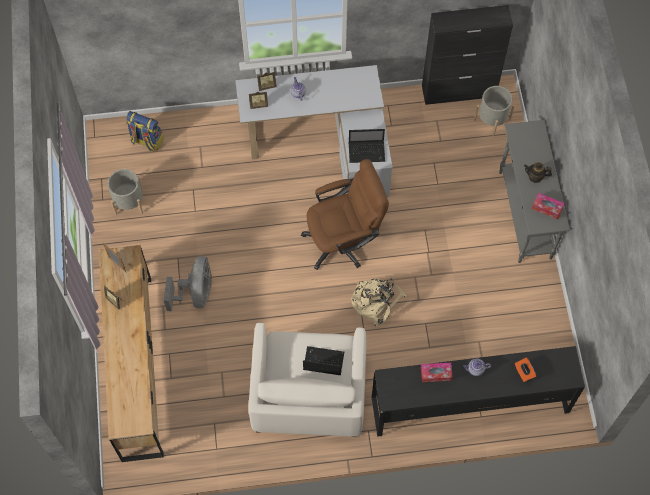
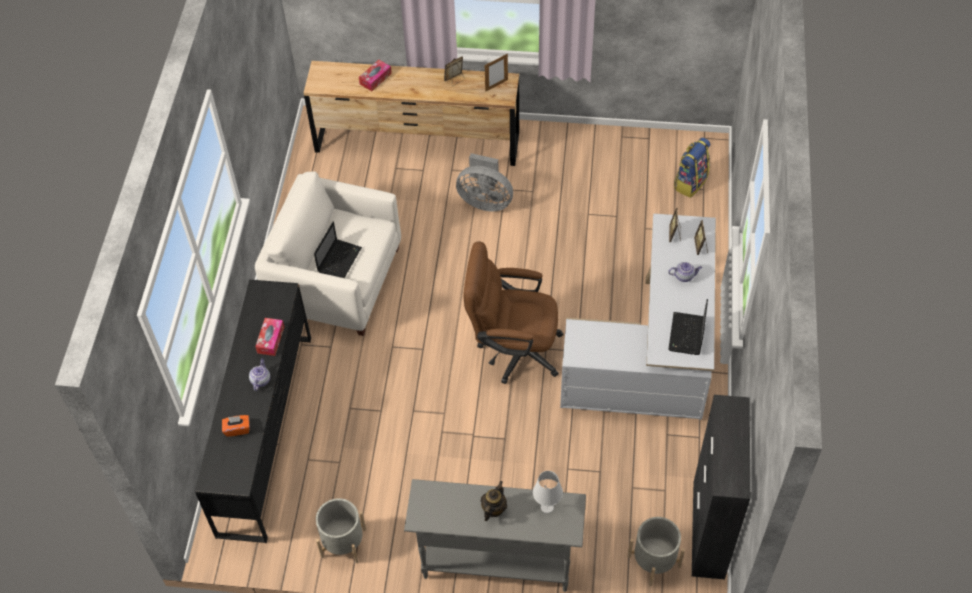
camera: 105 degrees right, 10 degrees down
grey planter [107,169,143,215] -> grey planter moved to [316,498,366,563]
brown office chair [301,159,389,270] -> brown office chair turned 105 degrees clockwise [463,242,564,384]
laptop [349,129,385,163] -> laptop moved to [668,299,708,355]
beige backpack [351,278,406,326] -> none
tissue box [532,193,565,219] -> tissue box moved to [359,60,392,91]
none -> white table lamp [533,471,563,513]

